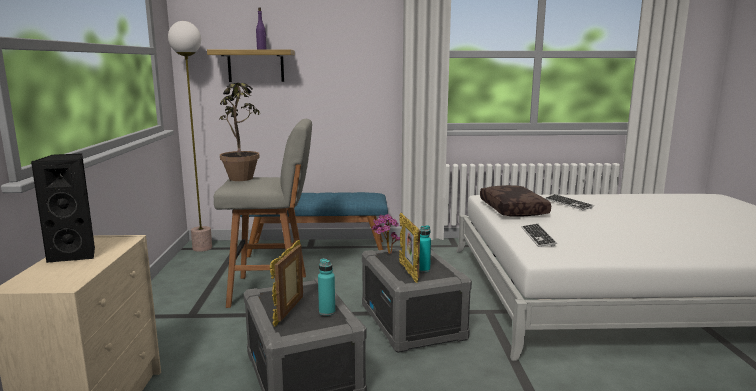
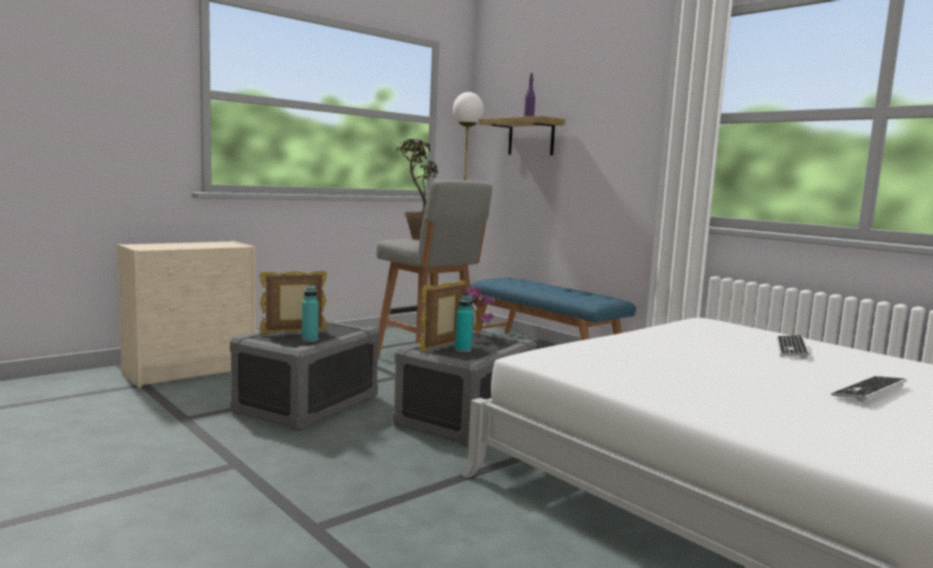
camera: 50 degrees right, 5 degrees down
black speaker [31,153,95,263] -> none
brown pillow [480,185,551,217] -> none
keyboard [521,224,557,247] -> keyboard moved to [831,376,907,402]

